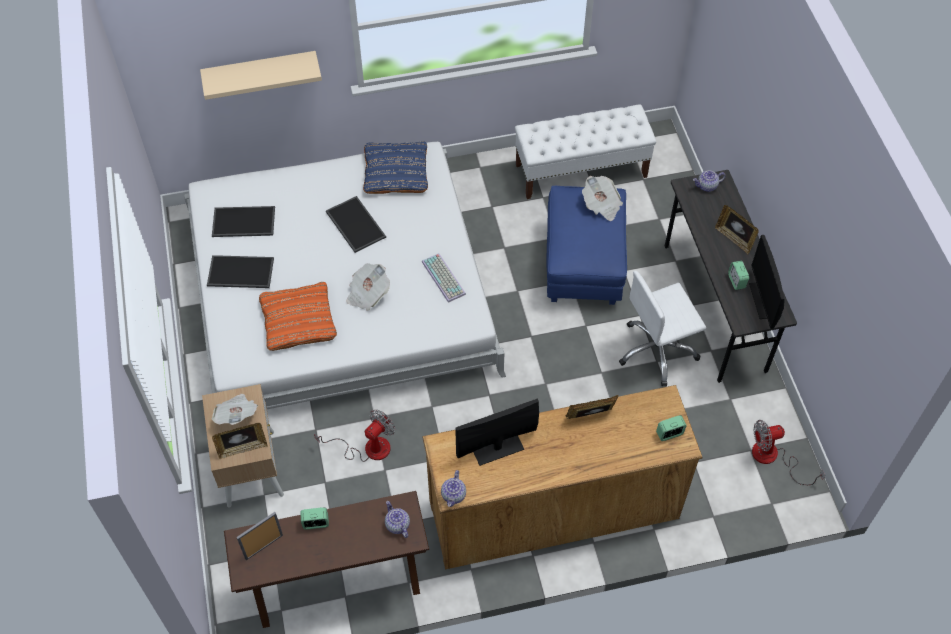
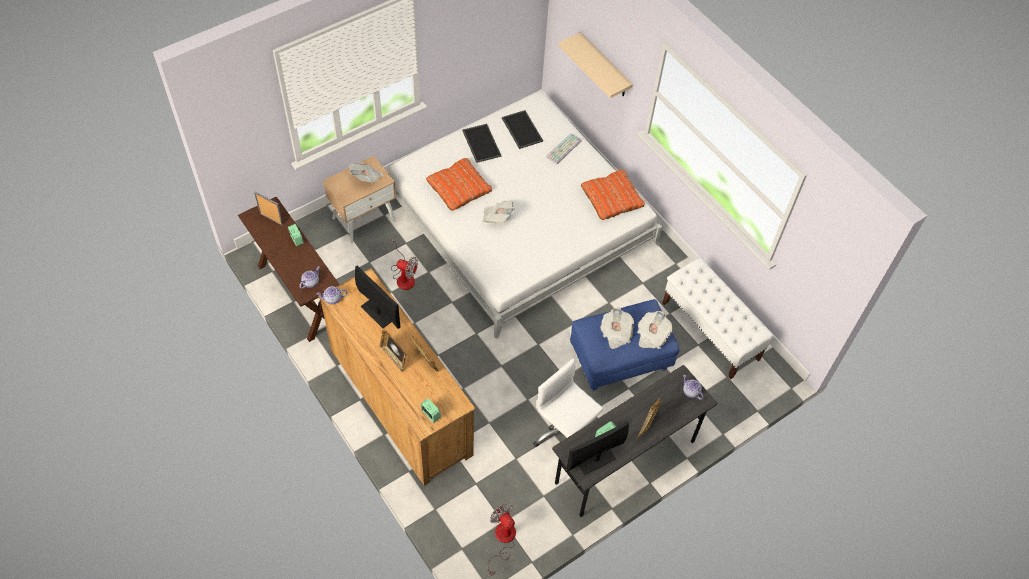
camera: 65 degrees right, 0 degrees up
picture frame [212,423,268,459] -> picture frame moved to [380,330,406,373]
tray [326,196,386,253] -> none
blue pillow [363,141,428,194] -> orange pillow [581,170,645,220]
keyboard [422,253,466,303] -> keyboard moved to [546,133,582,164]
none -> newspaper [600,308,634,349]

